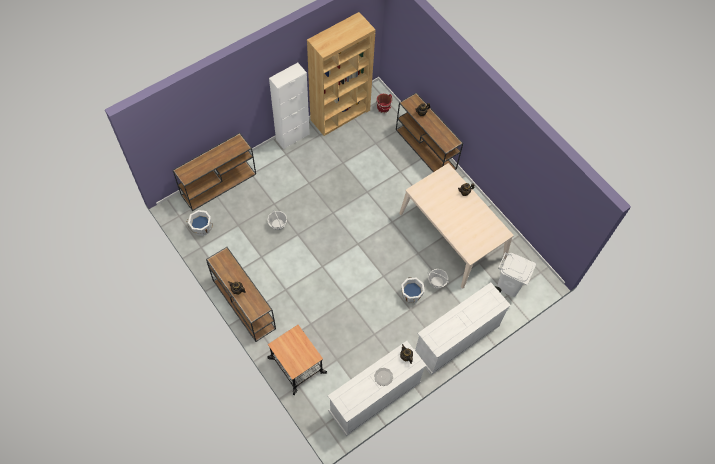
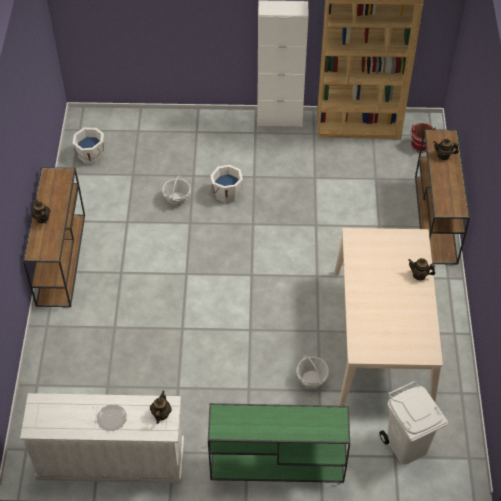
camera: 40 degrees right, 10 degrees down
brown console table [173,133,256,211] -> none
cart [267,325,327,395] -> none
white bucket [401,277,425,303] -> white bucket moved to [210,165,243,203]
white dresser [415,282,511,375] -> green console table [208,403,350,483]

